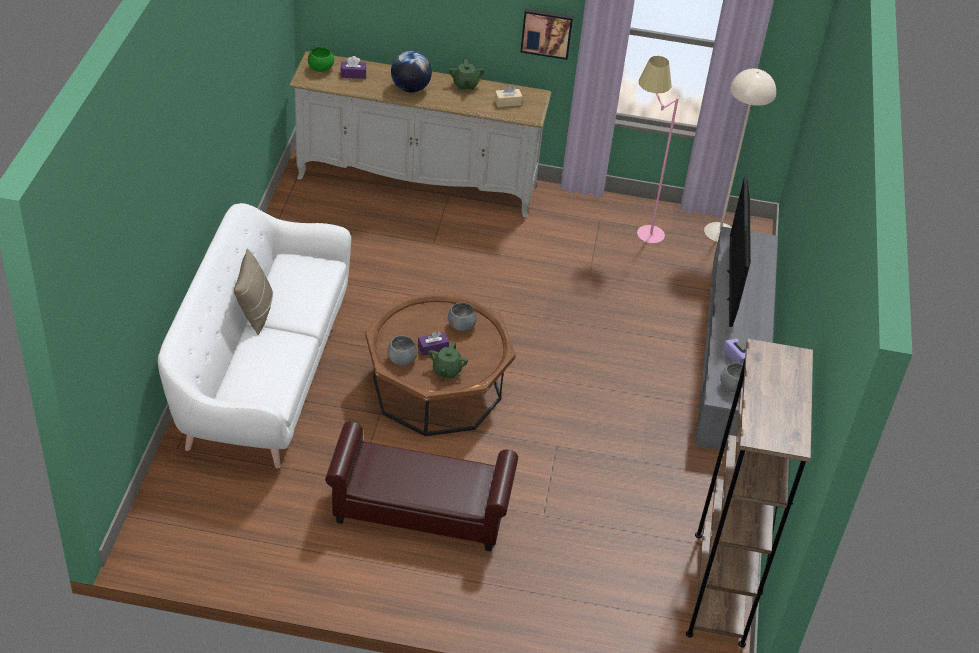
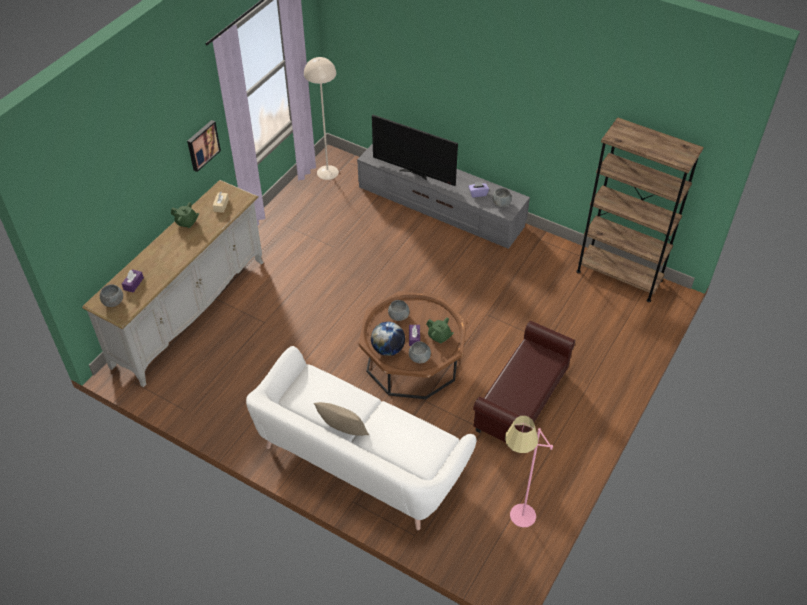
camera: 65 degrees left, 5 degrees up
green bowl [308,47,334,72] -> grey bowl [100,284,123,307]
globe [391,51,432,92] -> globe moved to [371,322,405,356]
pink floor lamp [637,56,679,244] -> pink floor lamp moved to [505,416,553,527]

